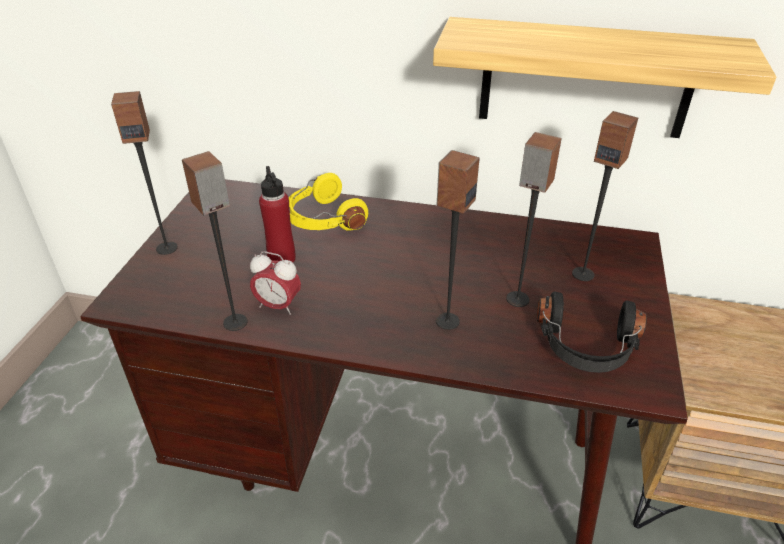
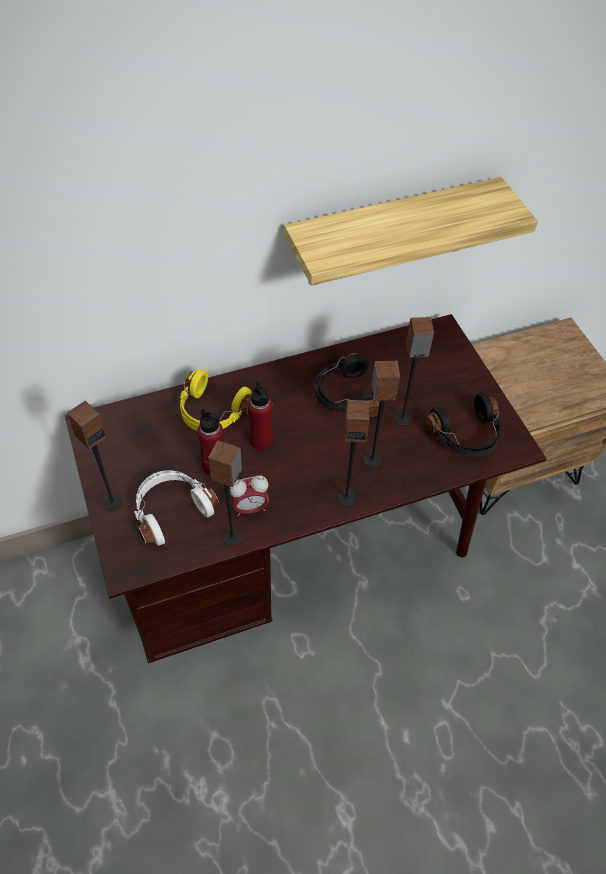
camera: 35 degrees left, 15 degrees up
speaker [572,111,638,281] -> speaker moved to [337,400,370,506]
none -> white headphones [134,471,219,545]
none -> red bottle [248,381,273,450]
none -> black headphones [315,353,380,418]

